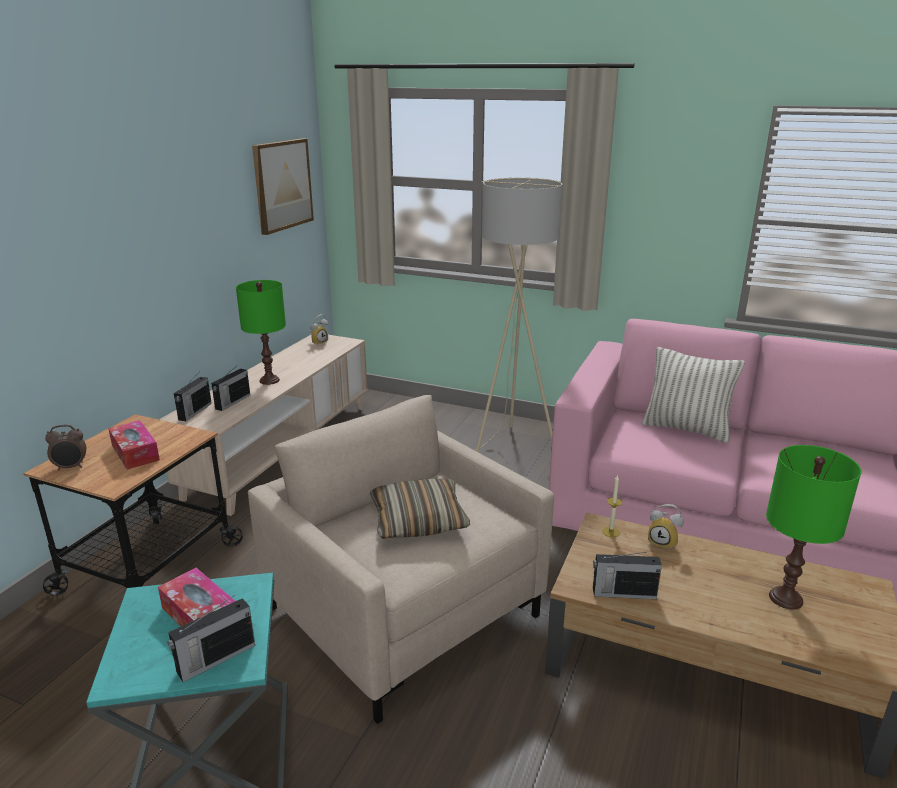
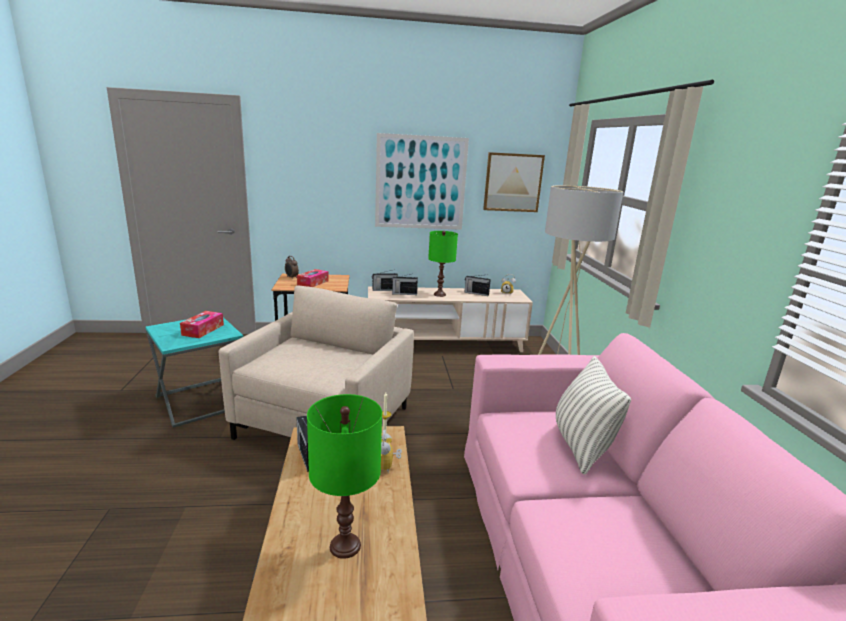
camera: 60 degrees right, 5 degrees down
radio [167,595,255,682] -> radio moved to [464,275,491,296]
pillow [370,479,470,539] -> none
none -> picture [375,133,469,230]

